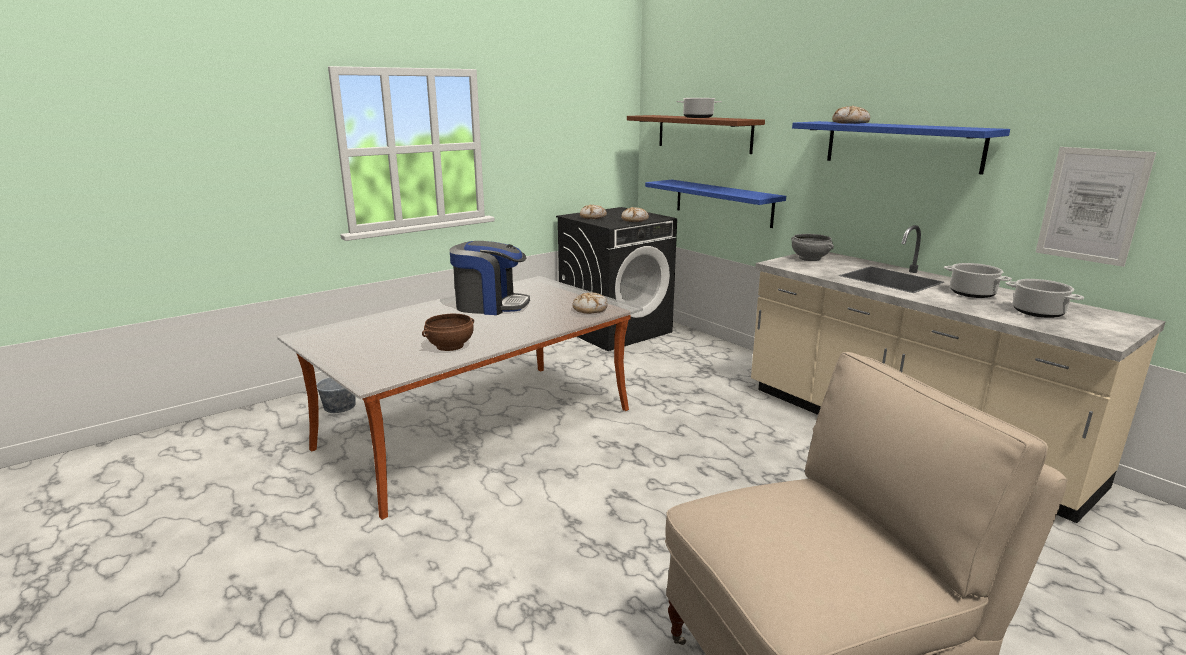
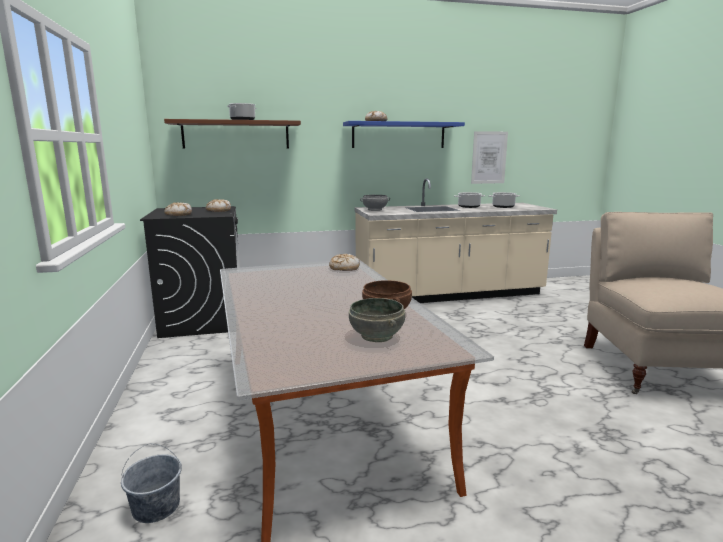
camera: 65 degrees left, 5 degrees down
coffee machine [449,241,530,315] -> none
blue shelf [645,179,786,228] -> none
none -> grey bowl [349,298,405,342]

